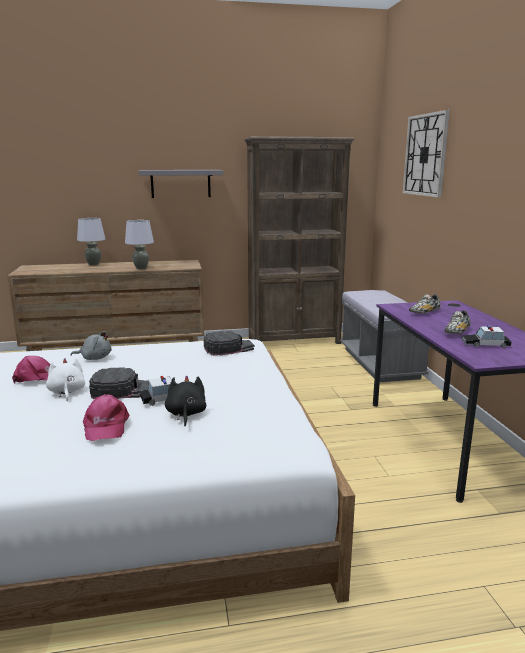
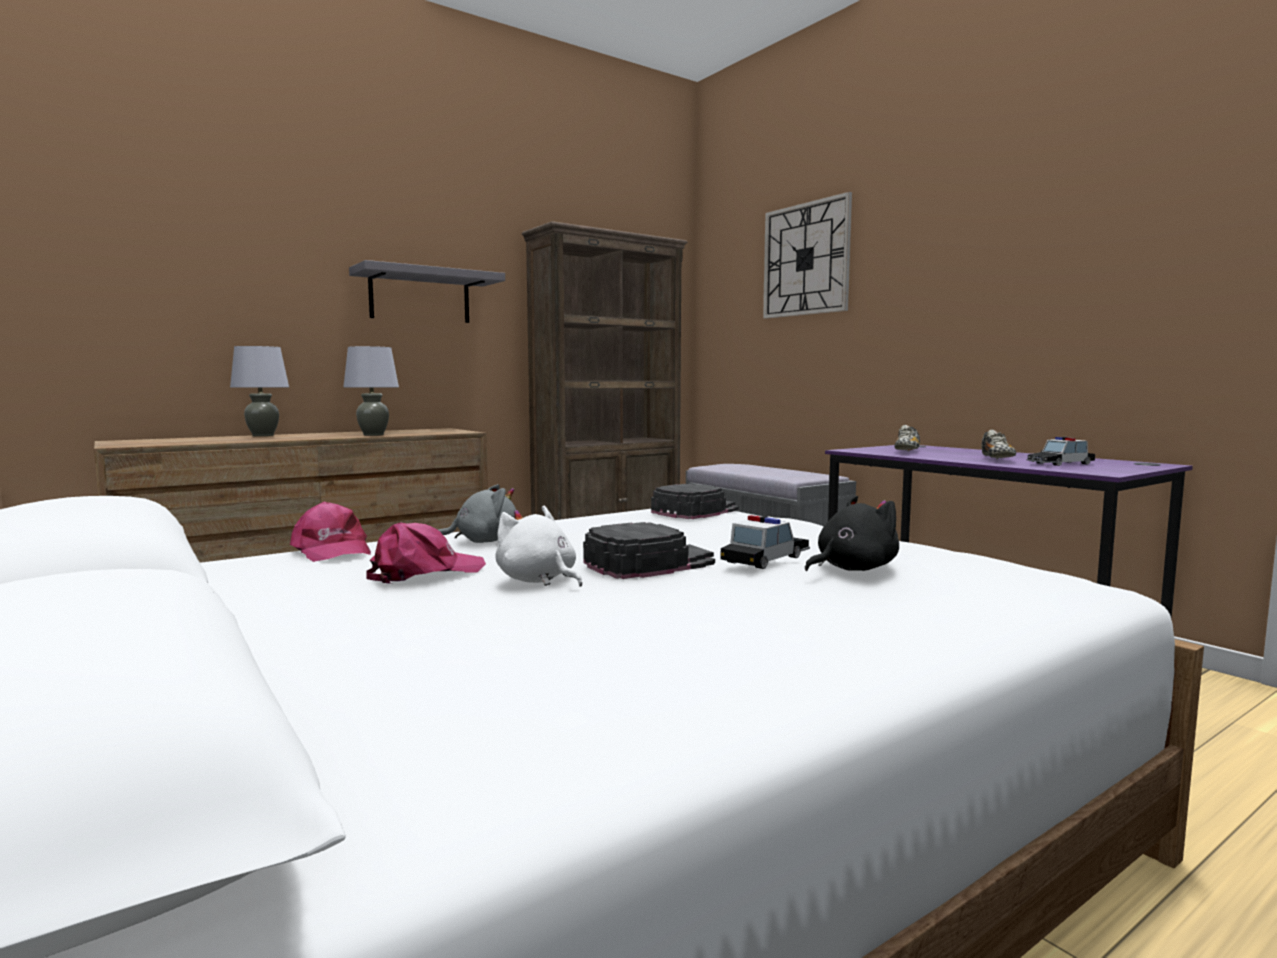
camera: 25 degrees left, 10 degrees down
pink cap [83,394,130,441] -> pink cap moved to [290,502,371,562]
black plush toy [165,375,206,426] -> black plush toy turned 90 degrees clockwise [805,496,899,571]

